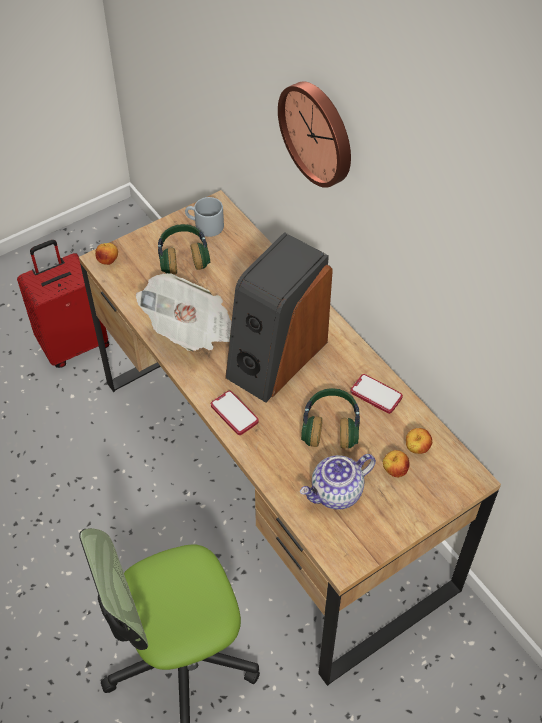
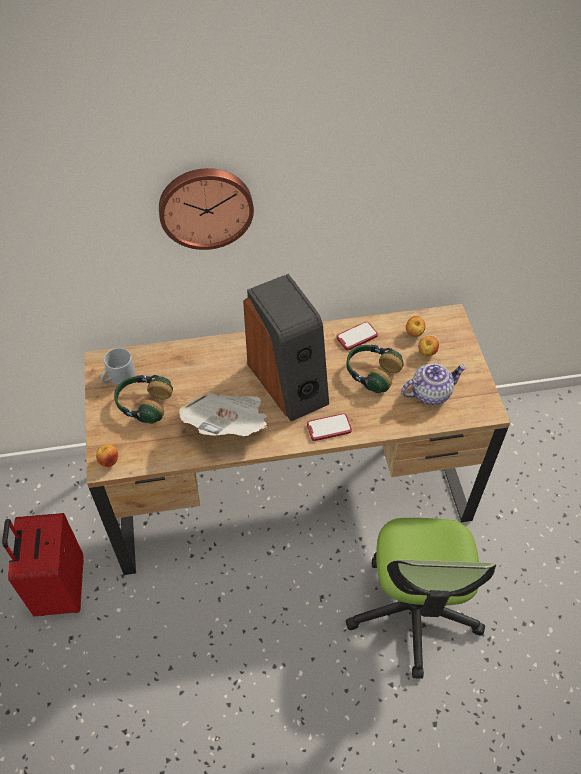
camera: 65 degrees left, 0 degrees up
teapot [300,454,376,510] -> teapot turned 105 degrees counterclockwise [401,363,467,405]

